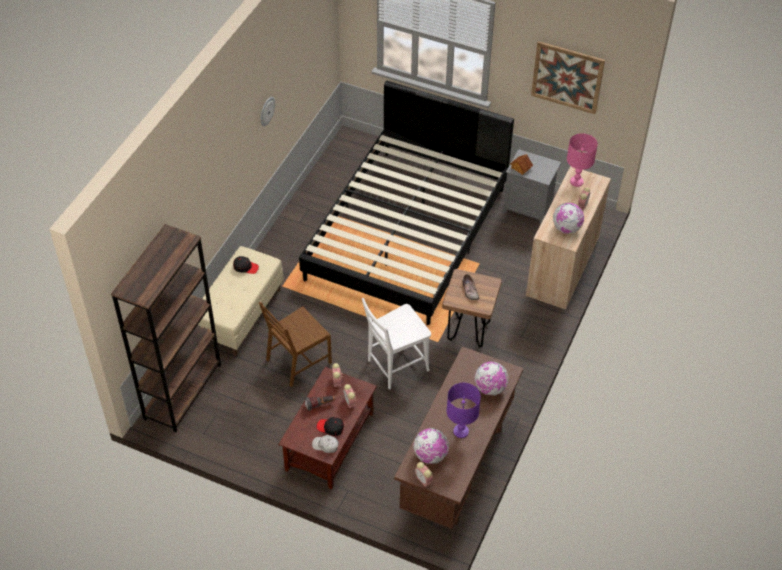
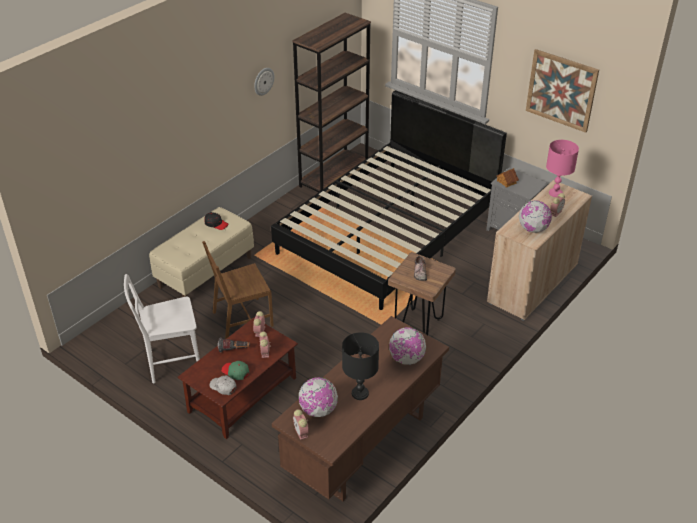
camera: 15 degrees right, 10 degrees down
brown bookcase [111,224,221,432] -> brown bookcase moved to [292,13,371,192]
black cap [316,417,344,436] -> green cap [221,361,249,380]
white chair [362,298,431,389] -> white chair moved to [124,274,200,384]
purple table lamp [447,383,481,438] -> black table lamp [342,332,379,400]

